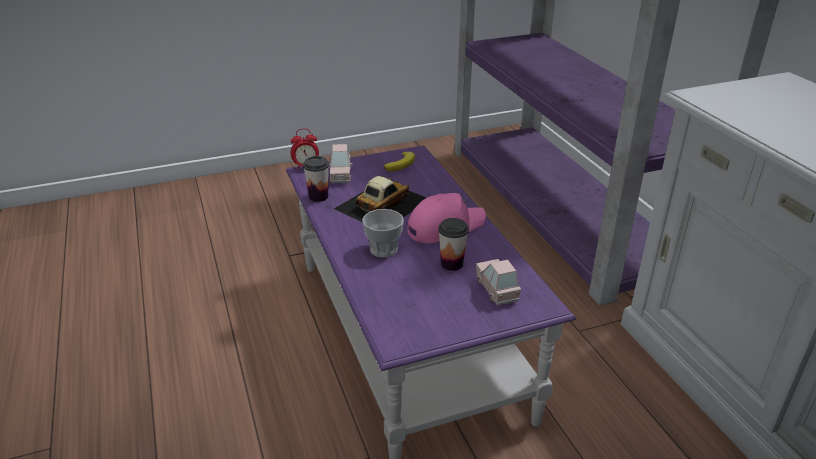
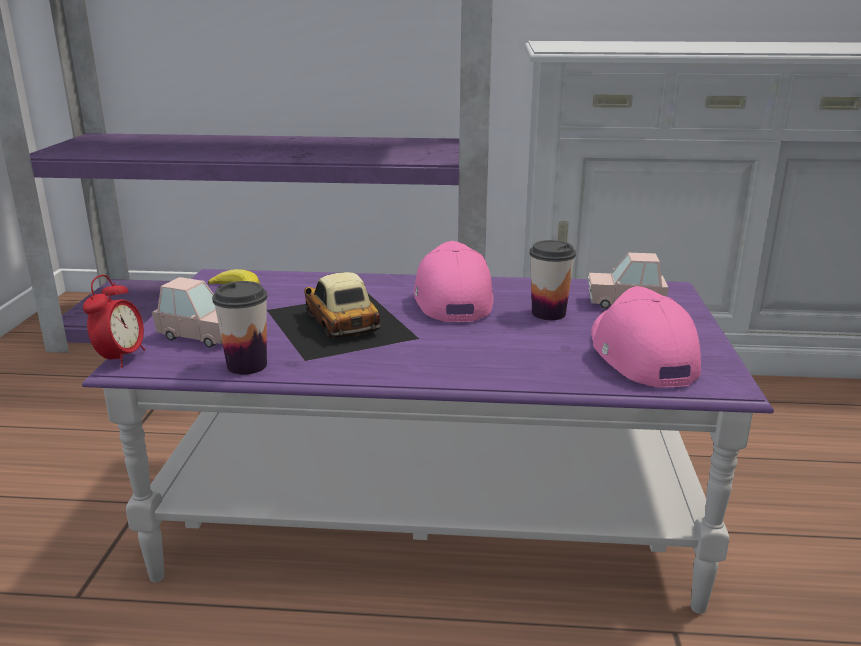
camera: 65 degrees left, 10 degrees down
cup [362,209,404,258] -> none
none -> pink cap [591,286,701,388]

